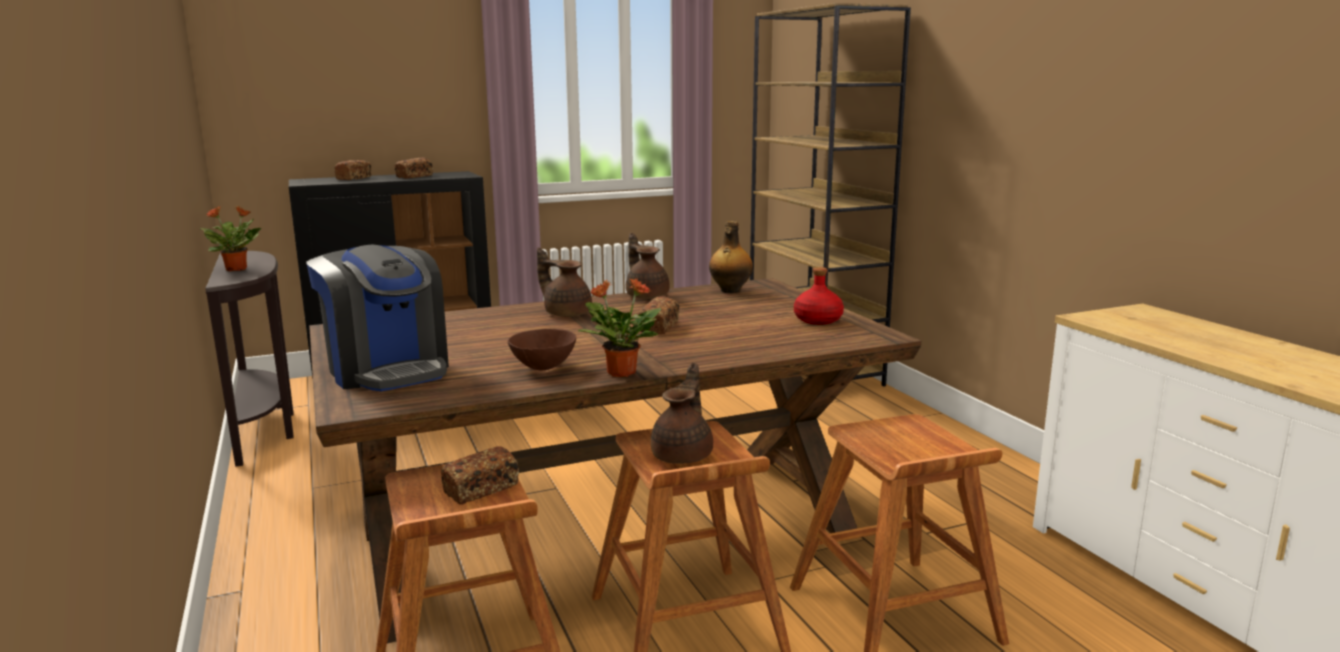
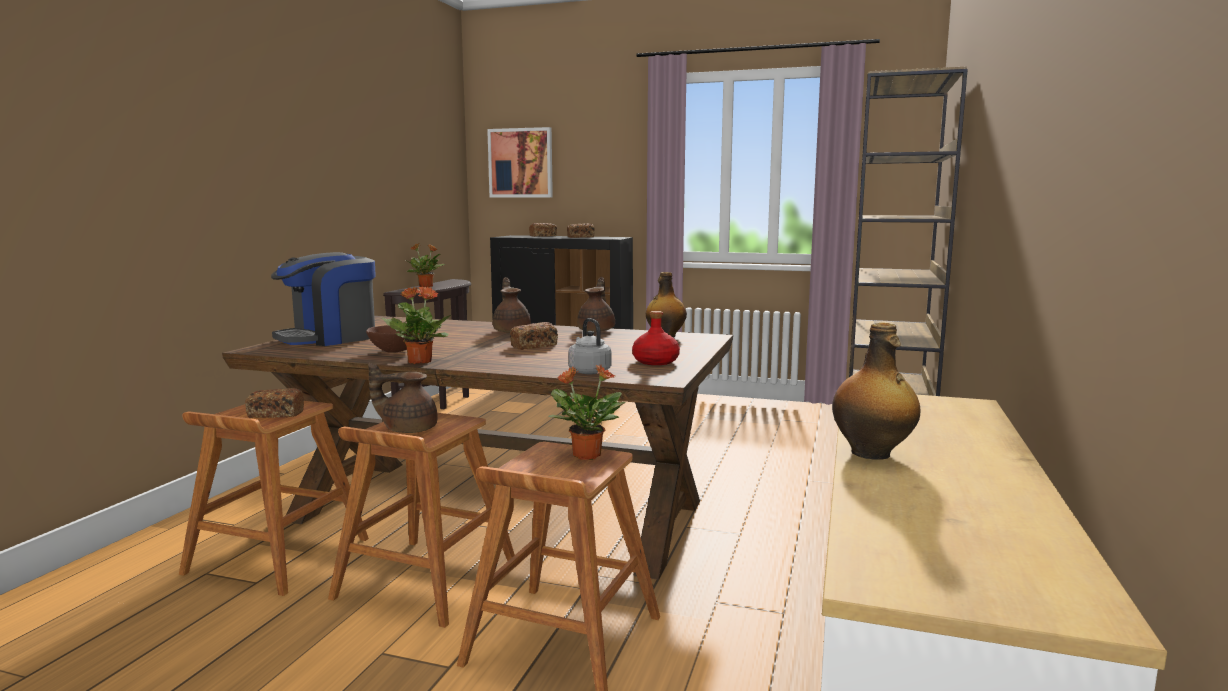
camera: 40 degrees right, 5 degrees down
coffee machine [306,245,449,391] -> coffee machine turned 45 degrees clockwise [271,252,376,346]
brown teapot [651,362,713,464] -> brown teapot turned 150 degrees counterclockwise [368,363,438,433]
none -> picture [487,127,553,198]
none -> potted plant [549,365,625,460]
none -> grey kettle [568,318,612,374]
none -> bottle [832,323,921,460]

